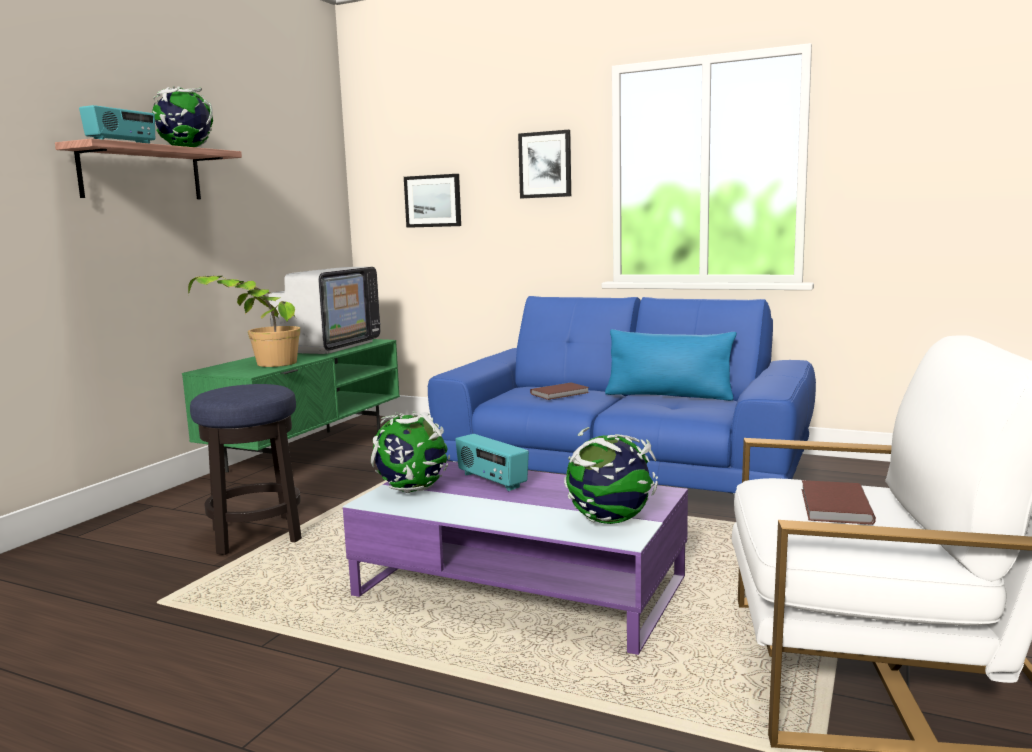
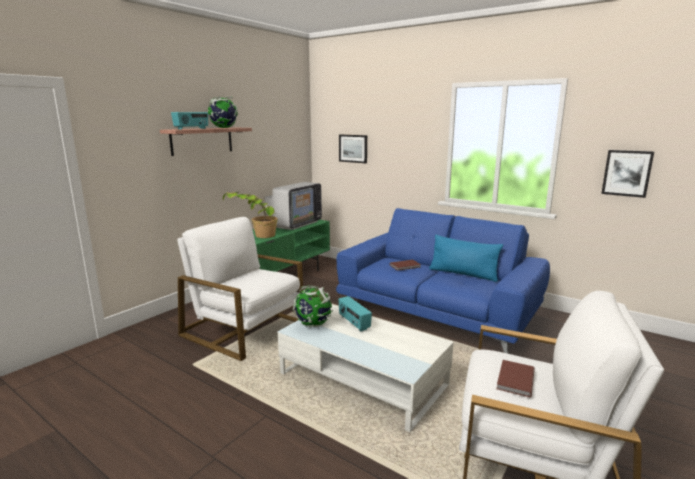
camera: 10 degrees right, 5 degrees up
stool [190,384,302,555] -> white armchair [177,217,303,361]
purple coffee table [343,461,688,655] -> white coffee table [278,305,454,432]
picture [518,130,571,198] -> picture moved to [601,150,654,198]
globe [564,427,658,524] -> none

